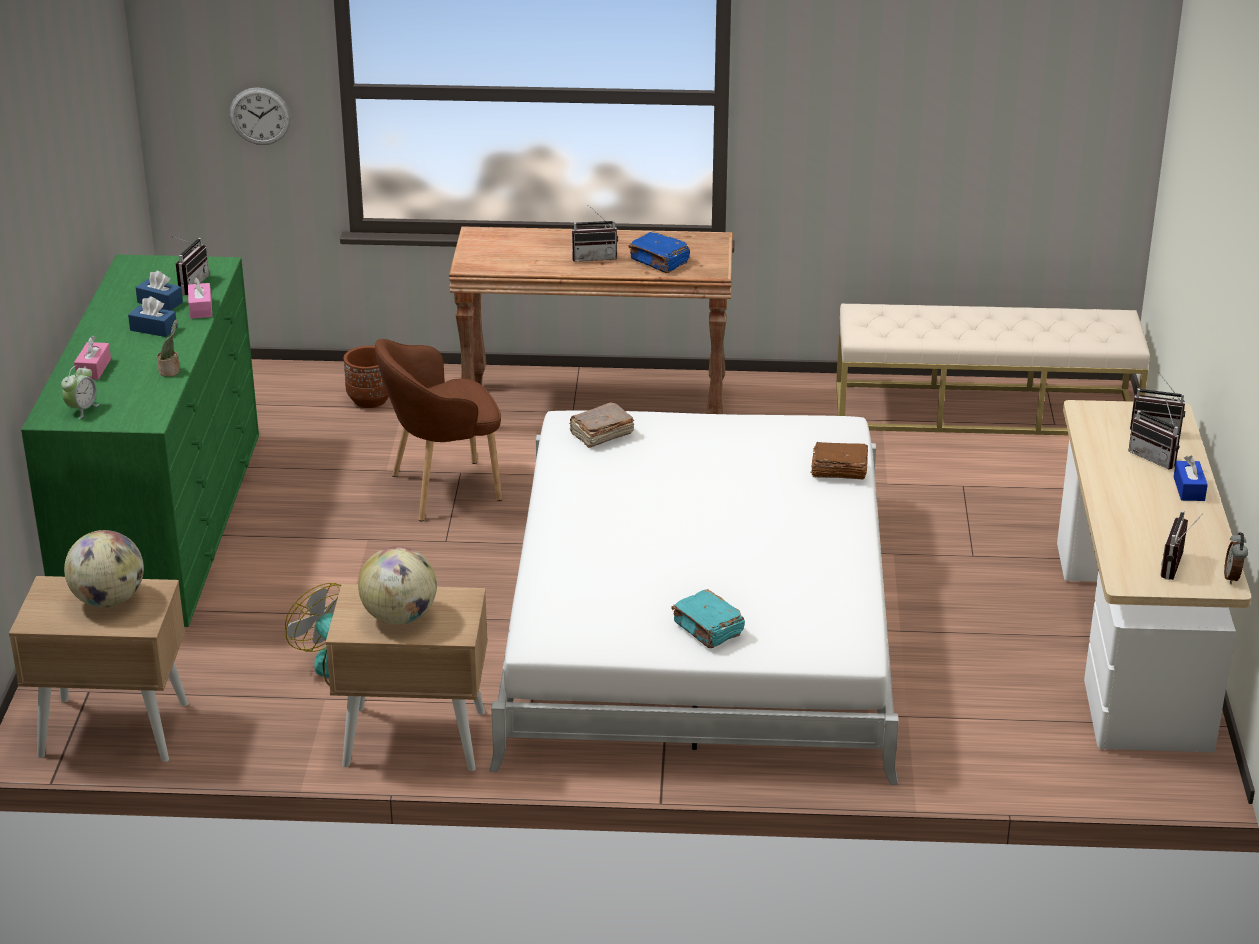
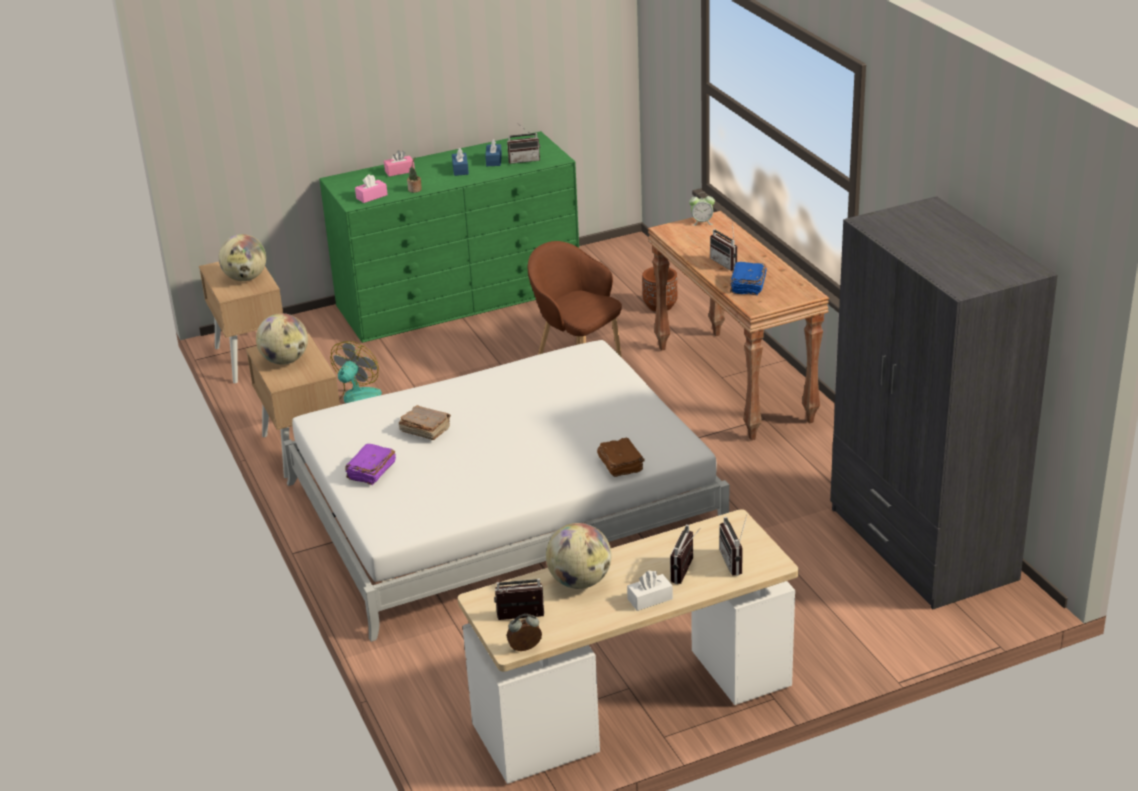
camera: 65 degrees right, 0 degrees up
alarm clock [61,365,99,419] -> alarm clock moved to [689,193,715,226]
pink tissue box [188,277,212,319] -> pink tissue box moved to [355,174,388,203]
wall clock [230,87,291,145] -> none
brown book [569,402,634,448] -> brown book moved to [399,405,451,440]
turquoise book [671,589,745,648] -> purple book [345,444,396,485]
beige bench [836,304,1150,435] -> grey wardrobe [830,196,1058,610]
blue tissue box [1174,456,1208,501] -> white tissue box [627,570,673,611]
none -> globe [546,523,612,589]

